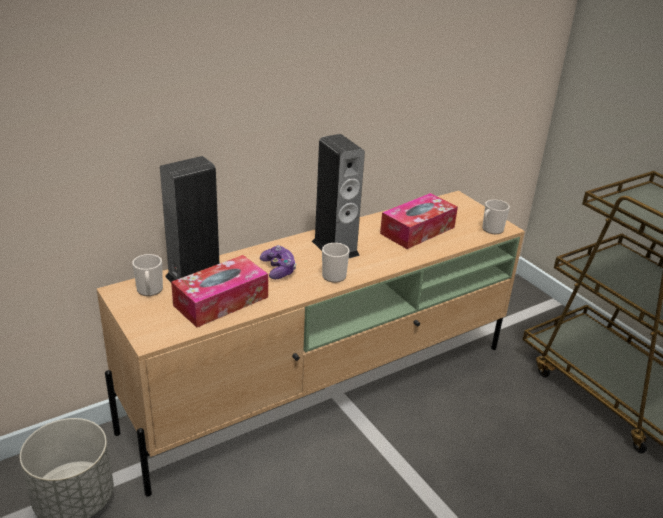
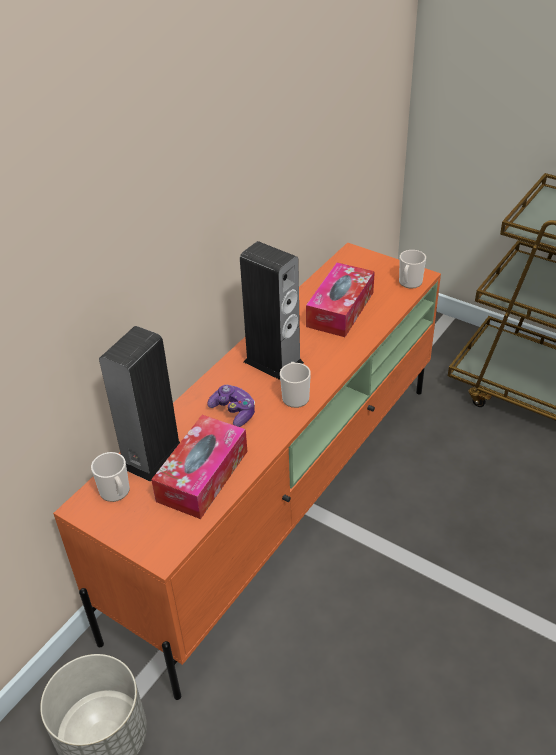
camera: 20 degrees left, 10 degrees up
beige tv stand [97,191,525,497] -> orange tv stand [53,242,441,700]

